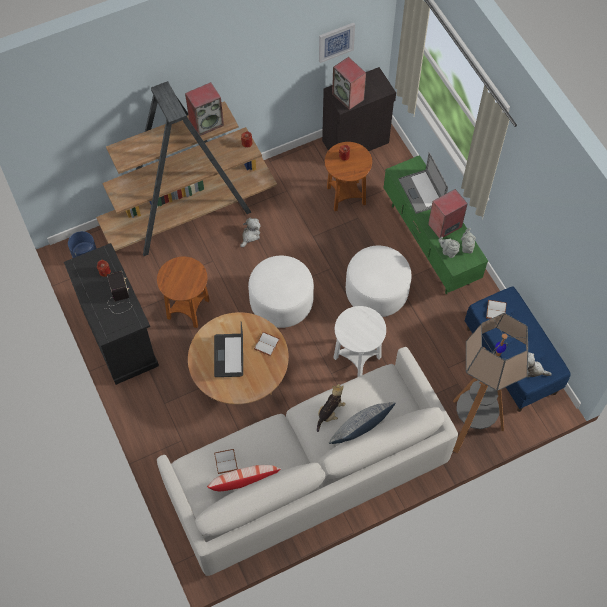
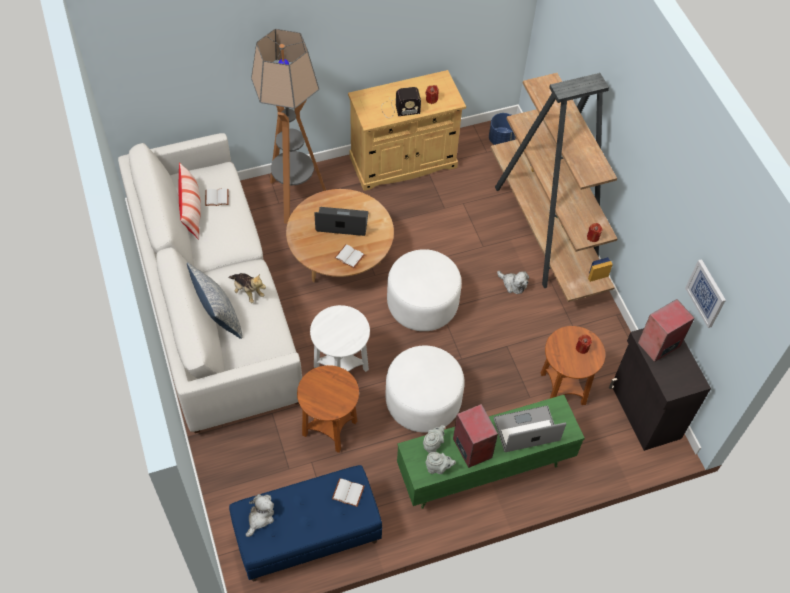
camera: 95 degrees right, 5 degrees down
black cabinet [64,243,159,385] -> beige cabinet [348,70,466,191]
brown side table [157,257,210,328] -> brown side table moved to [297,365,359,453]
speaker [185,82,224,136] -> none
floor lamp [453,313,528,453] -> floor lamp moved to [251,29,326,224]

